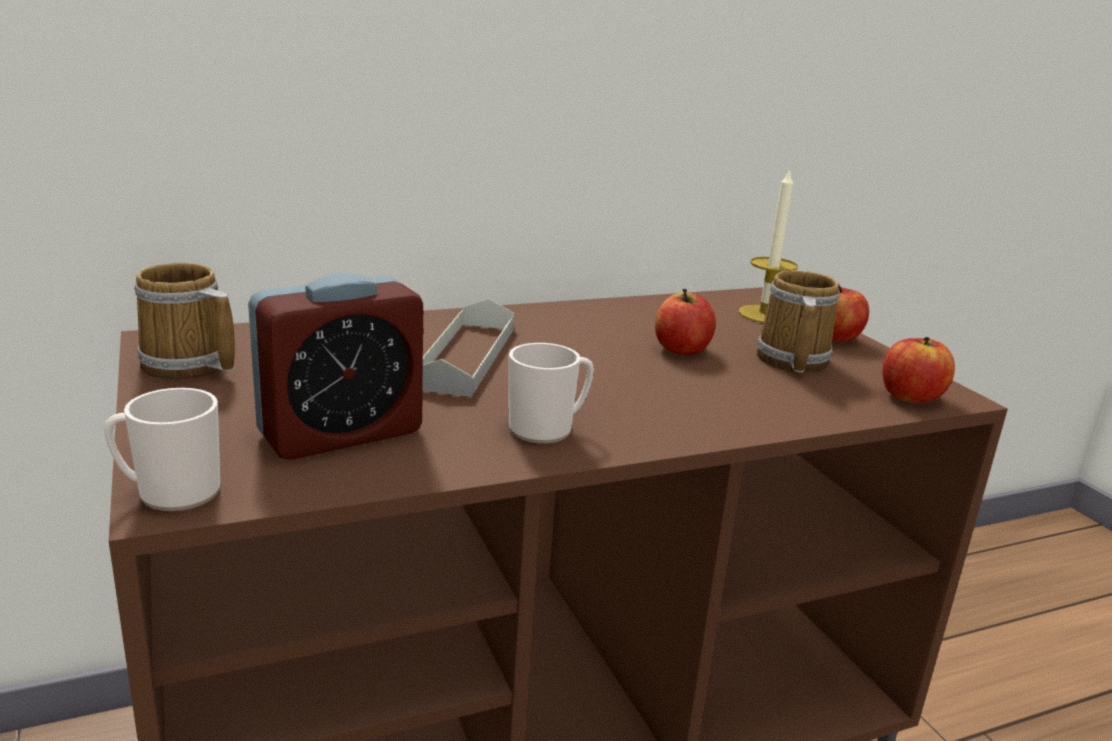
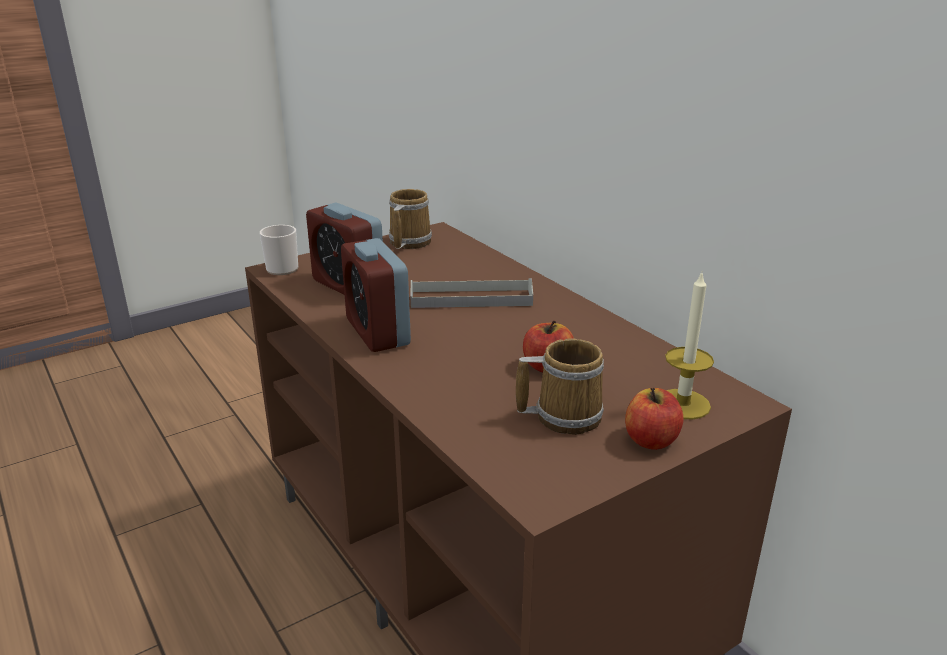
camera: 80 degrees right, 5 degrees up
mug [509,343,594,443] -> alarm clock [341,238,411,352]
apple [882,337,955,403] -> none

